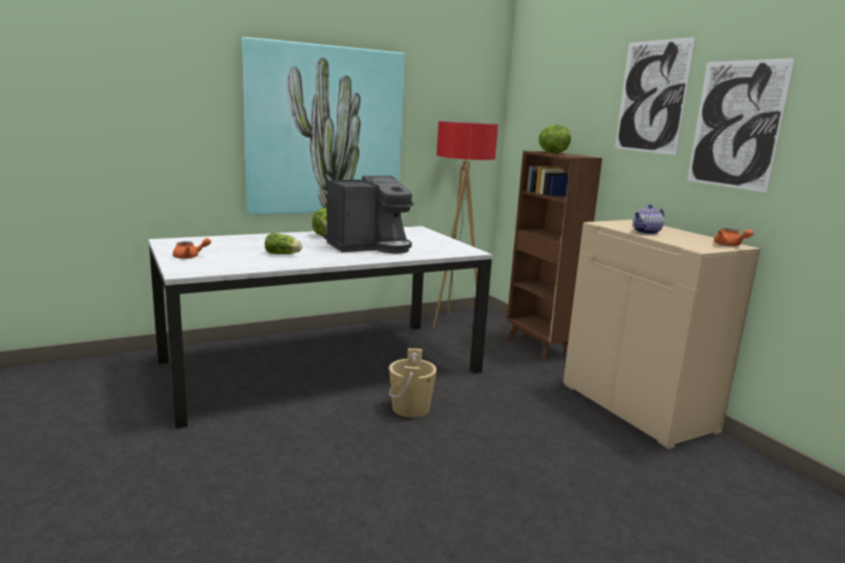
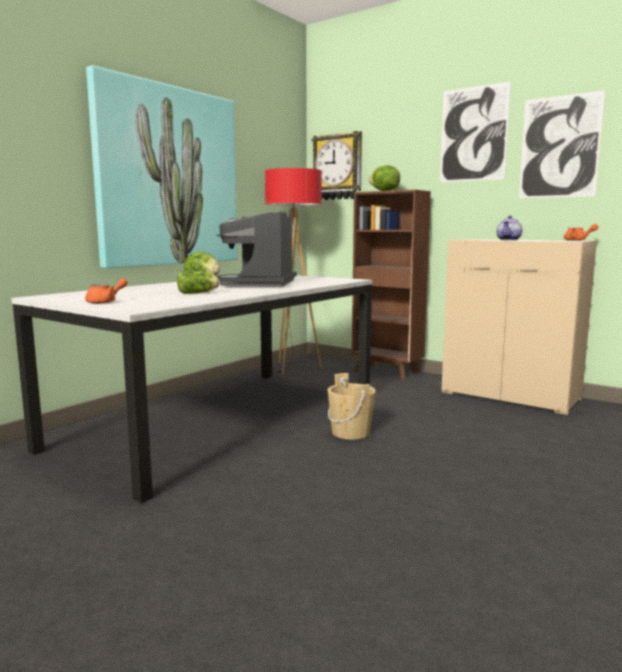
camera: 25 degrees left, 5 degrees down
coffee machine [324,176,414,254] -> coffee machine turned 150 degrees clockwise [216,212,297,287]
none -> wall clock [312,131,362,200]

